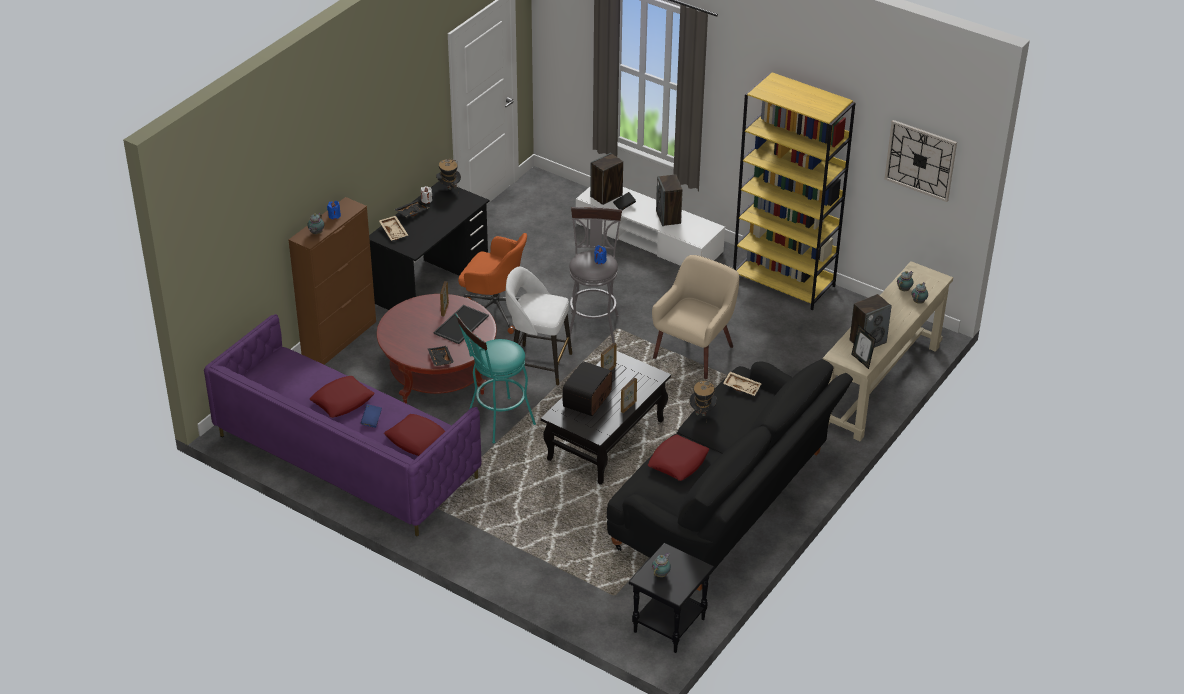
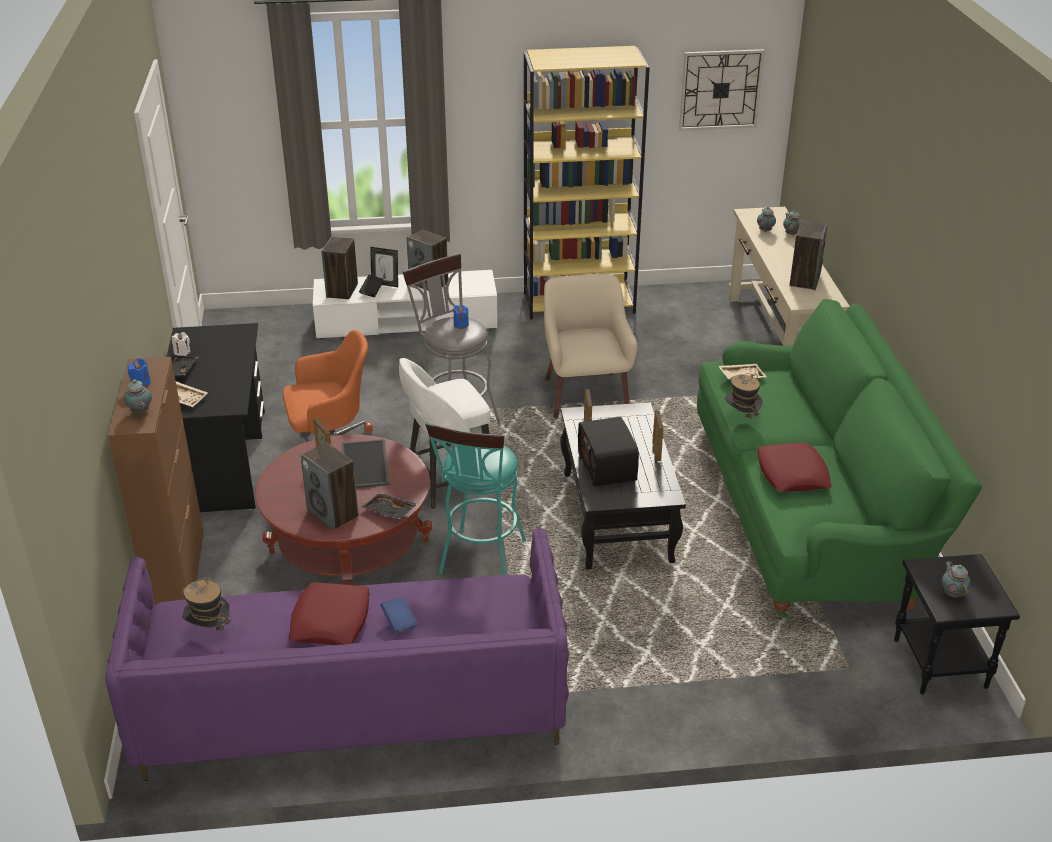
camera: 40 degrees left, 5 degrees down
red pillow [384,414,445,456] -> none
hat [436,159,461,190] -> hat moved to [182,577,233,631]
black sofa [607,359,853,591] -> green sofa [697,299,982,618]
picture frame [852,325,876,369] -> picture frame moved to [370,247,398,287]
none -> speaker [300,442,359,530]

